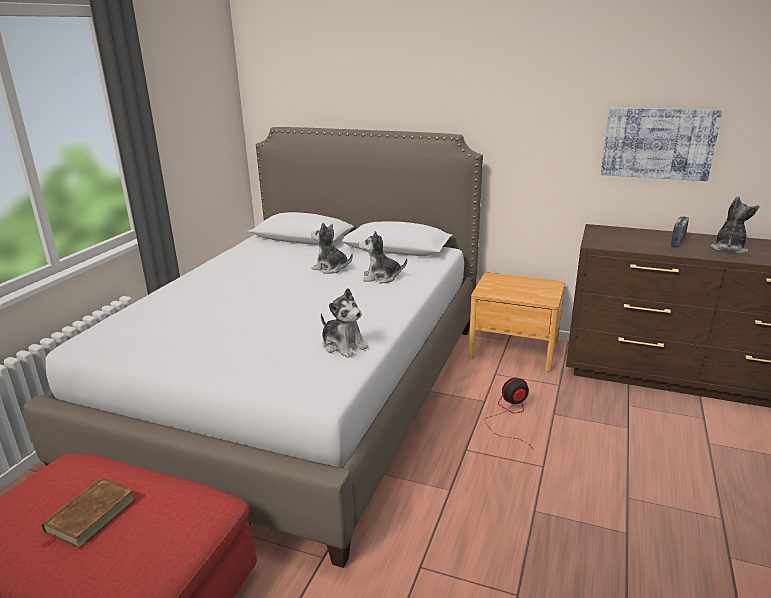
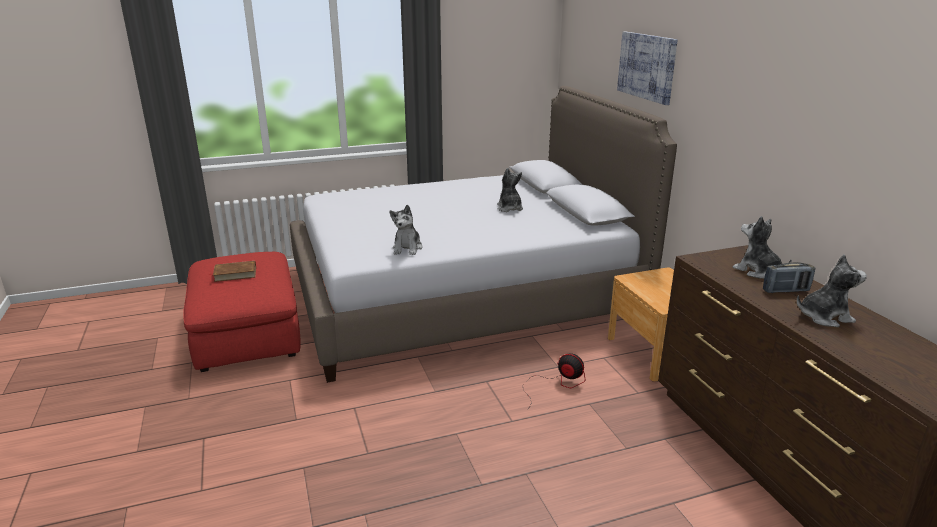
camera: 50 degrees right, 0 degrees up
plush toy [358,231,407,283] -> plush toy moved to [733,216,792,279]
picture [601,107,722,181] -> picture moved to [617,31,678,105]

